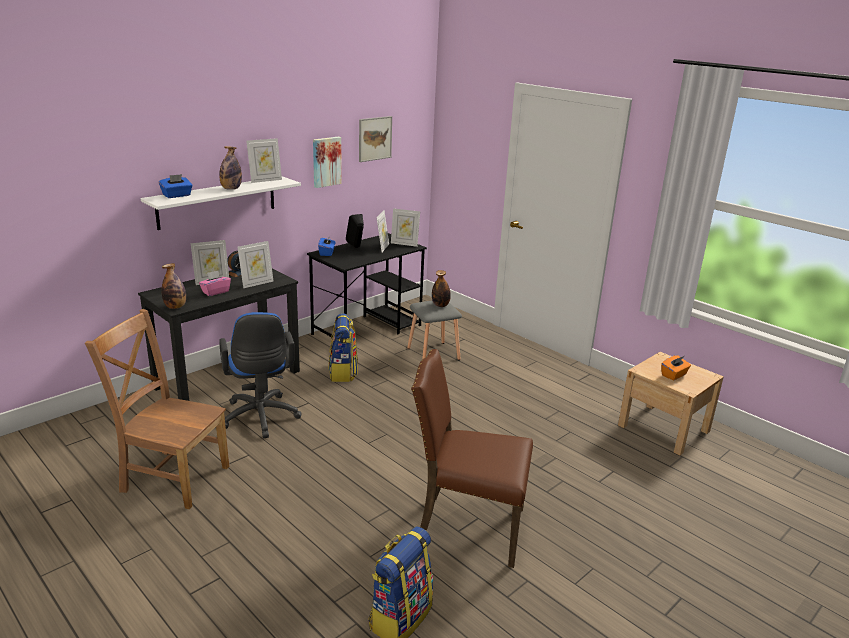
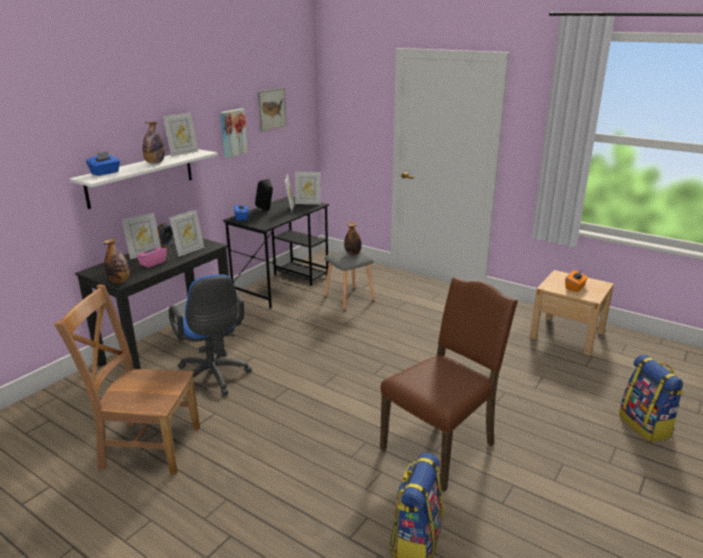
camera: 10 degrees left, 0 degrees up
backpack [329,313,358,382] -> backpack moved to [619,355,684,442]
brown chair [411,349,533,568] -> brown chair turned 135 degrees clockwise [380,277,518,492]

